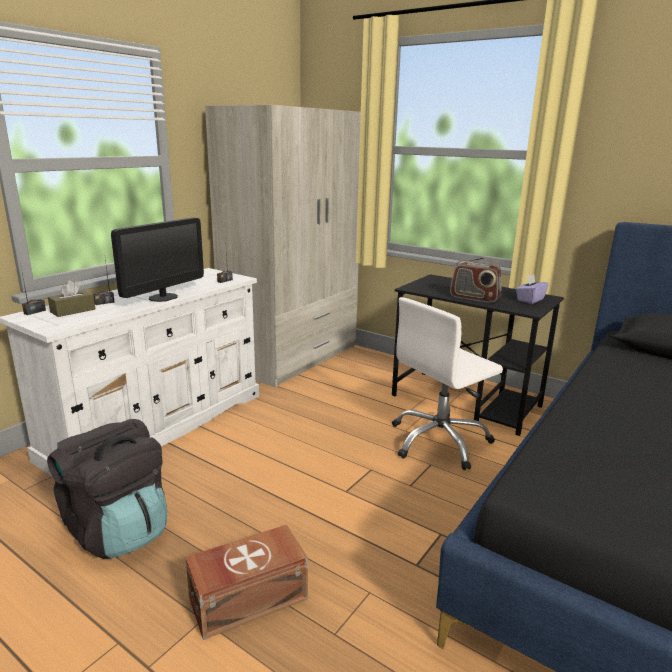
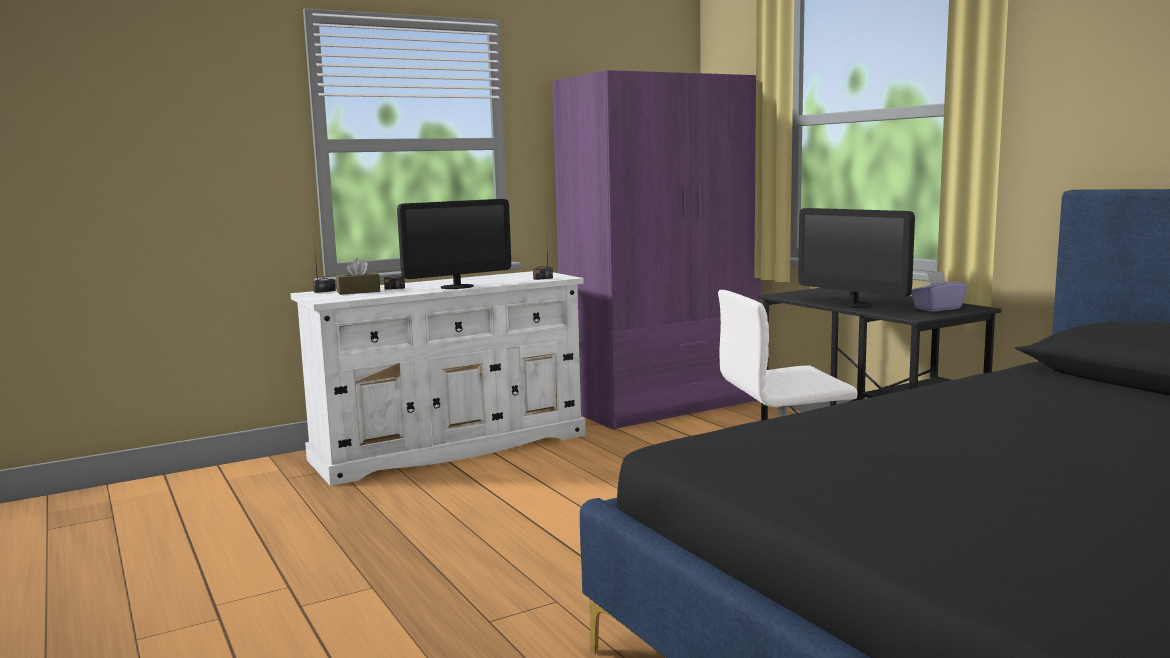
camera: 25 degrees right, 10 degrees down
black backpack [47,419,167,559] -> none
brown storage box [185,524,308,640] -> none
beige wardrobe [205,105,361,388] -> purple wardrobe [552,70,762,430]
radio [450,258,502,303] -> monitor [798,208,915,308]

